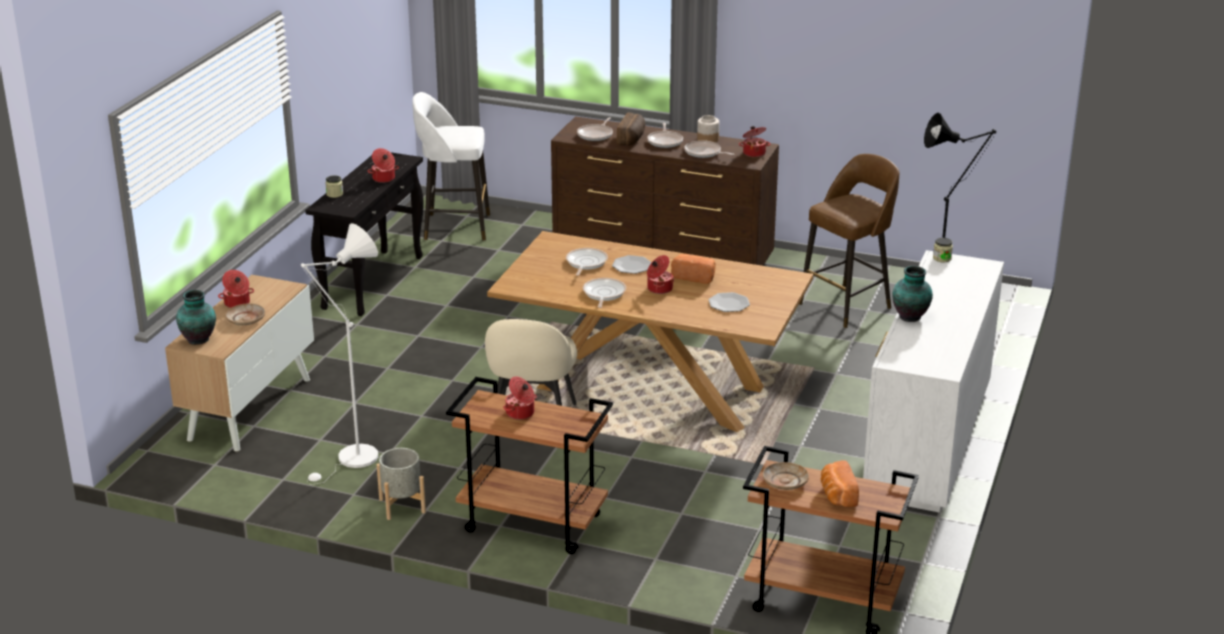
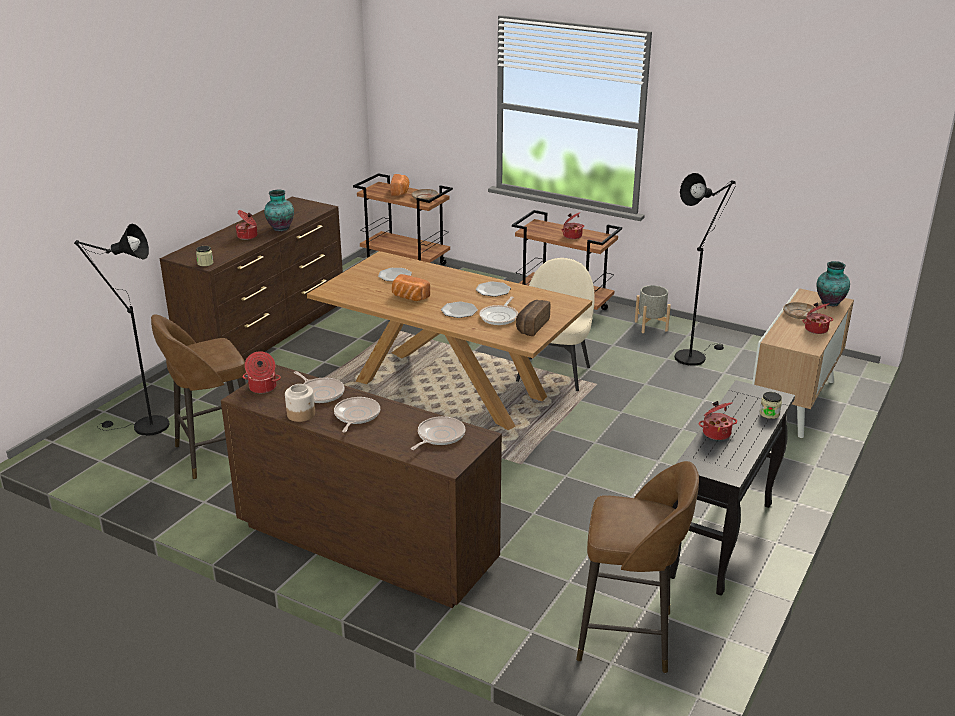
camera: 170 degrees left, 0 degrees up
white floor lamp [301,223,378,485] -> black floor lamp [675,173,736,366]
white stool [413,92,490,241] -> brown stool [576,461,699,673]
frying pan [583,278,626,308] -> plate [476,281,511,297]
bread [617,113,646,146] -> bread moved to [516,300,550,336]
cooking pot [647,255,674,294] -> cooking pot moved to [236,210,257,240]
white dresser [863,250,1004,513] -> brown dresser [160,197,343,361]

